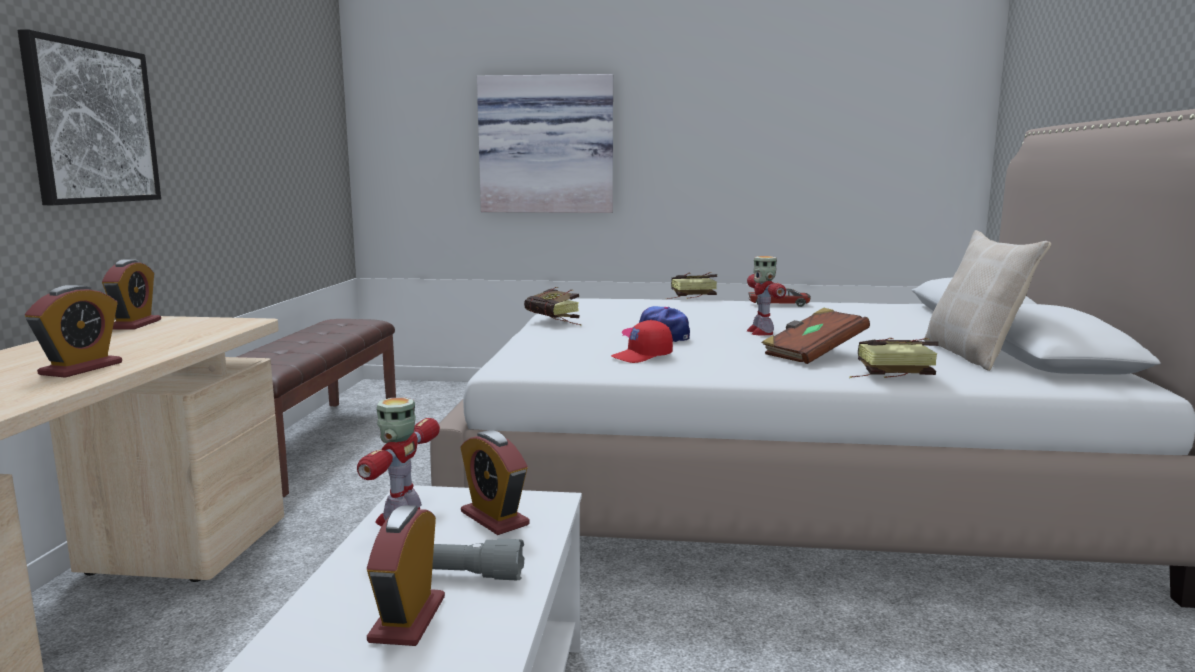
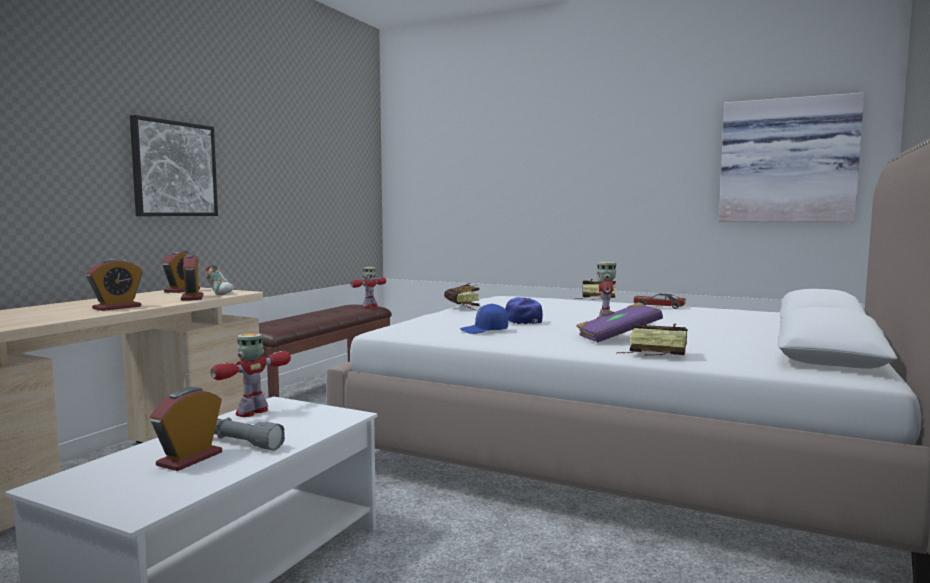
camera: 20 degrees right, 5 degrees down
alarm clock [461,430,530,535] -> alarm clock moved to [181,254,203,300]
picture [477,74,613,213] -> picture moved to [719,93,864,222]
red cap [611,320,673,363] -> blue cap [460,304,508,334]
brown book [762,308,870,364] -> purple book [576,302,663,343]
beige pillow [924,230,1051,371] -> none
none -> shoe [206,265,234,295]
none -> toy robot [350,267,386,308]

